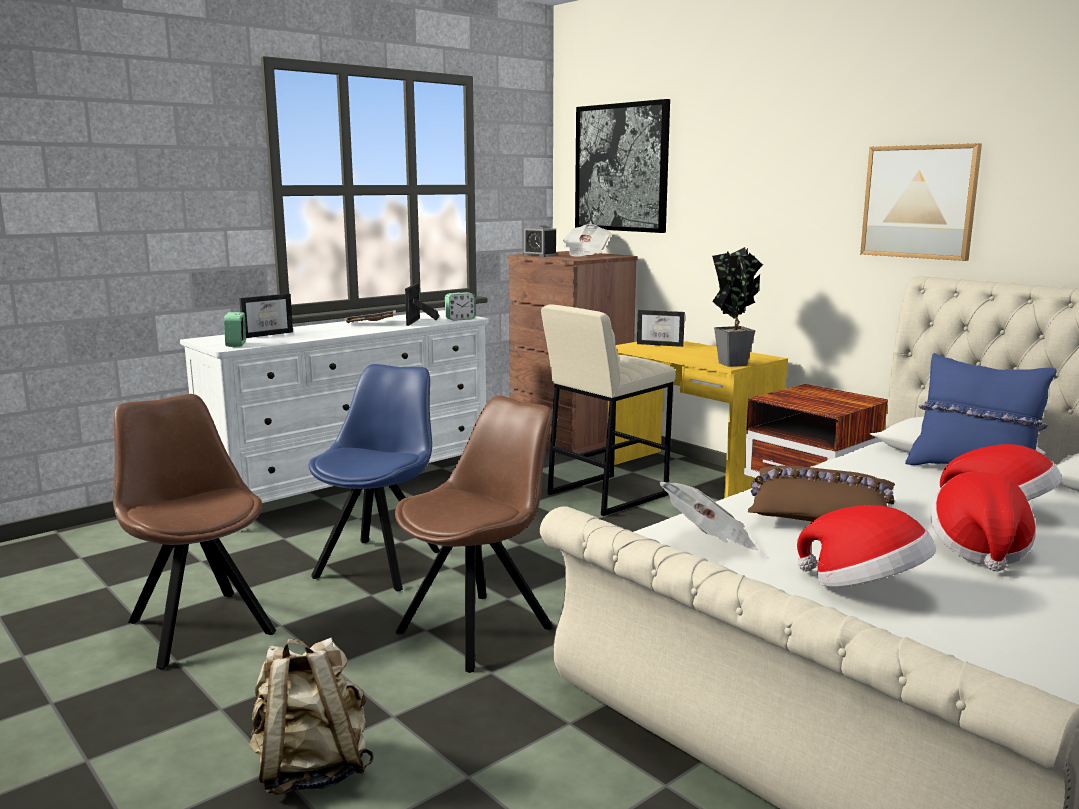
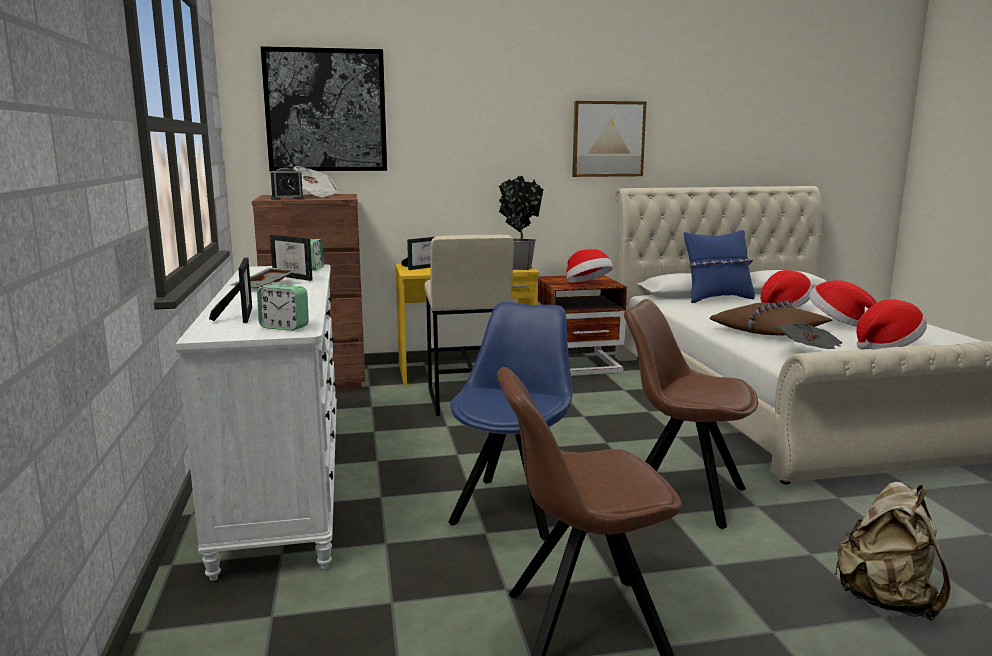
camera: 60 degrees left, 0 degrees up
blue chair [309,364,440,591] -> blue chair turned 60 degrees clockwise [448,302,573,541]
brown chair [395,396,553,673] -> brown chair turned 45 degrees counterclockwise [624,299,758,529]
none -> hat [566,249,613,282]

